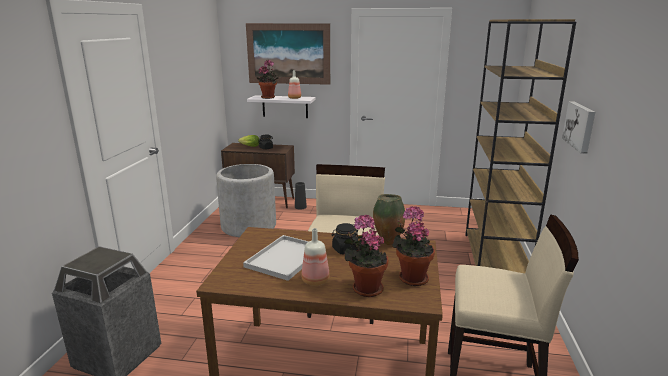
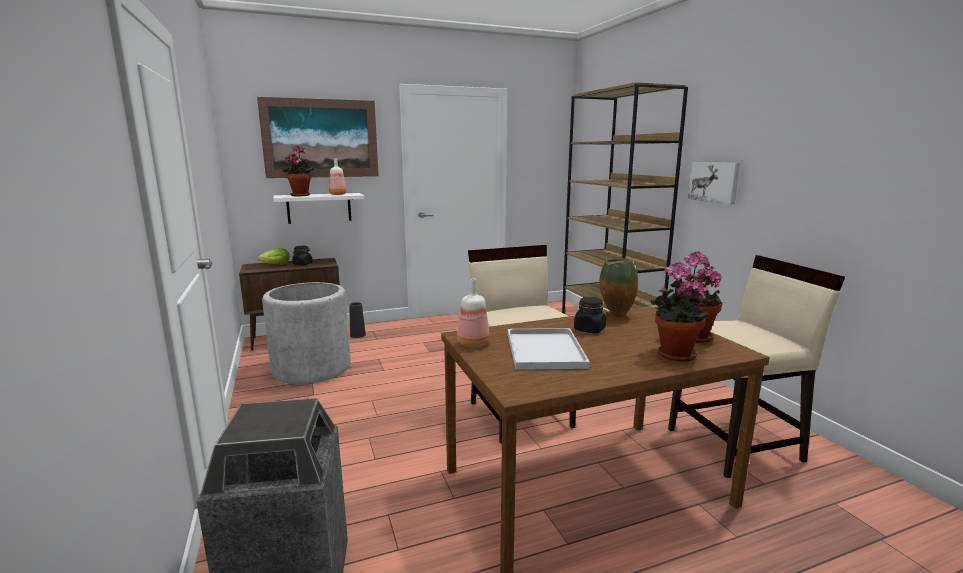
camera: 30 degrees left, 5 degrees down
bottle [301,228,330,286] -> bottle moved to [457,279,490,347]

